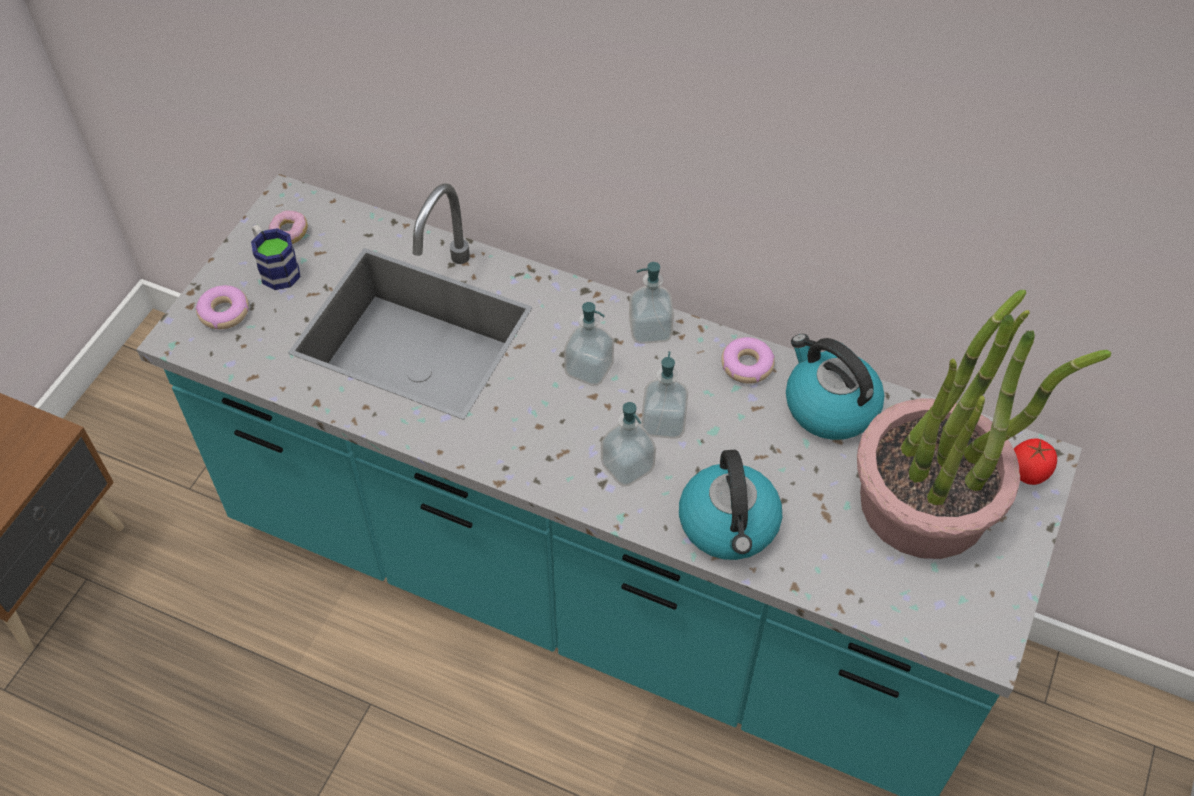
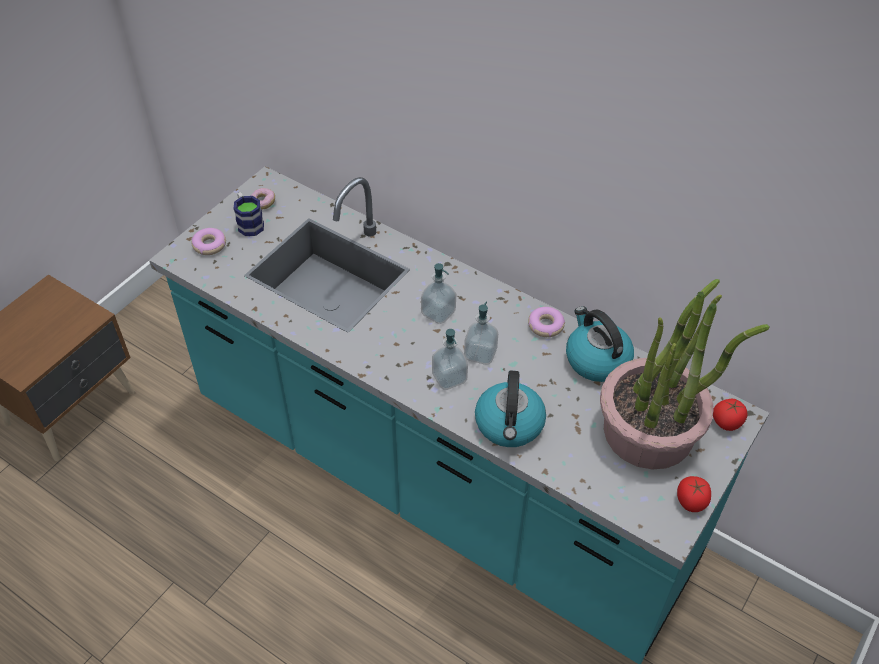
camera: 10 degrees right, 5 degrees down
soap dispenser [629,262,674,344] -> none
none -> tomato [677,476,711,512]

